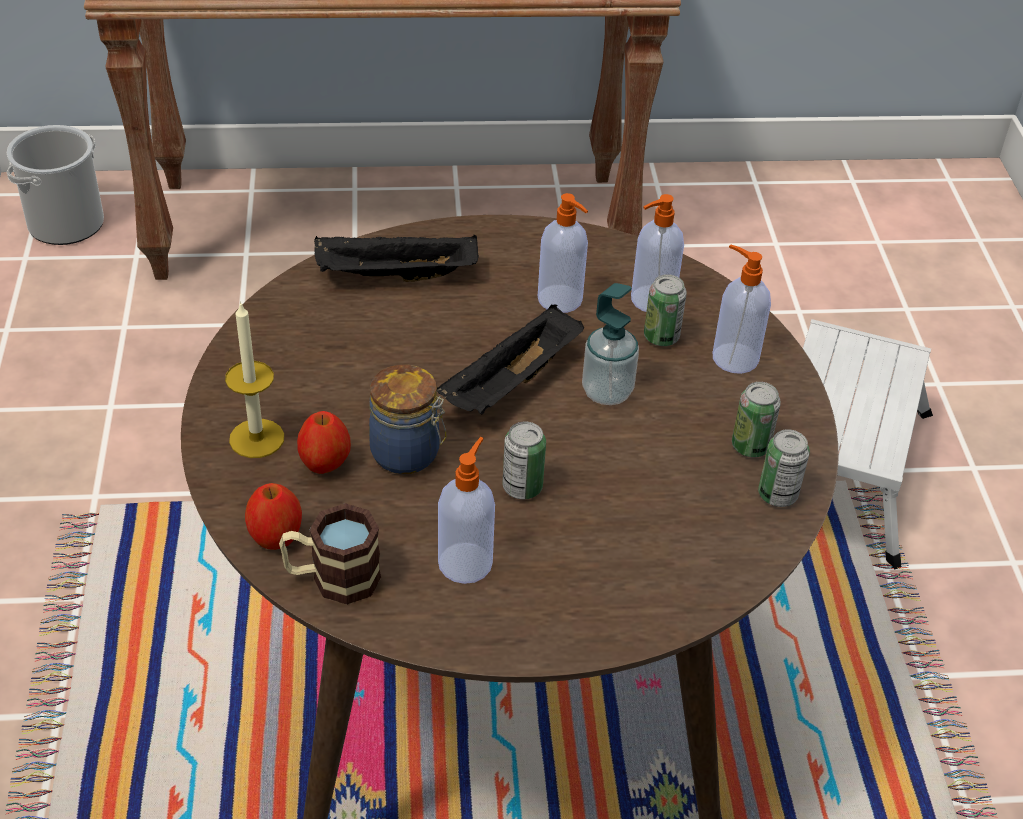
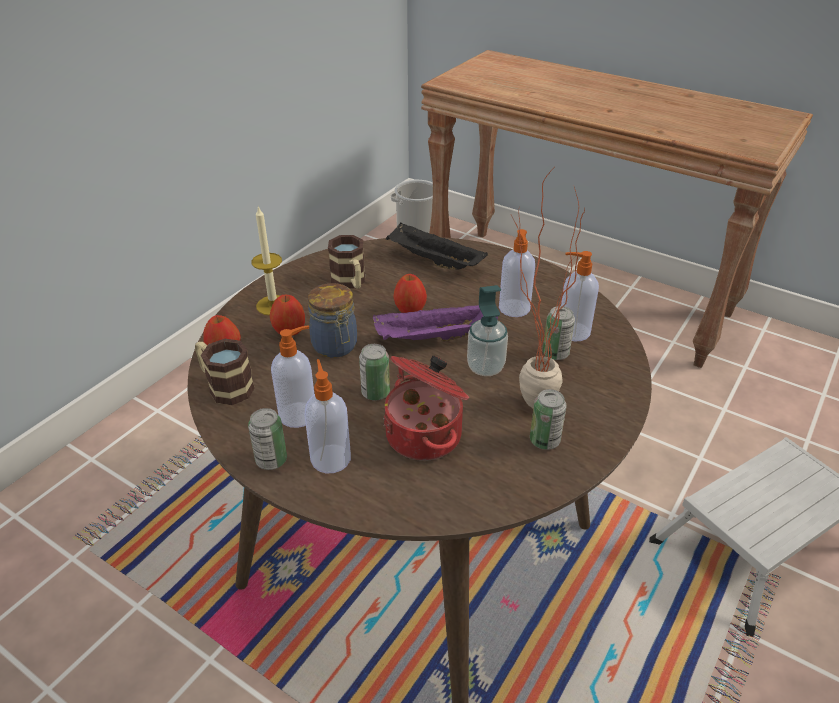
camera: 40 degrees right, 5 degrees down
black tray [437,304,584,415] -> purple tray [373,305,498,342]
soap dispenser [713,244,771,374] -> soap dispenser moved to [304,359,351,474]
can [758,429,810,507] -> can moved to [248,408,287,470]
none -> mug [328,235,365,289]
none -> cooking pot [383,355,469,461]
none -> apple [393,274,427,313]
none -> potted plant [511,169,585,408]

